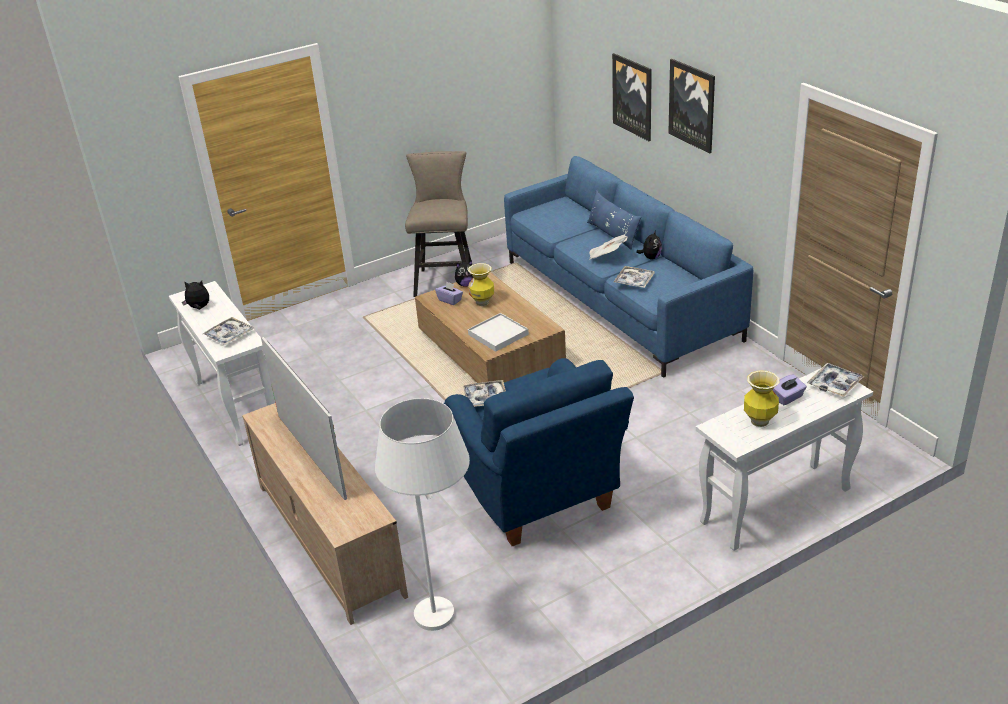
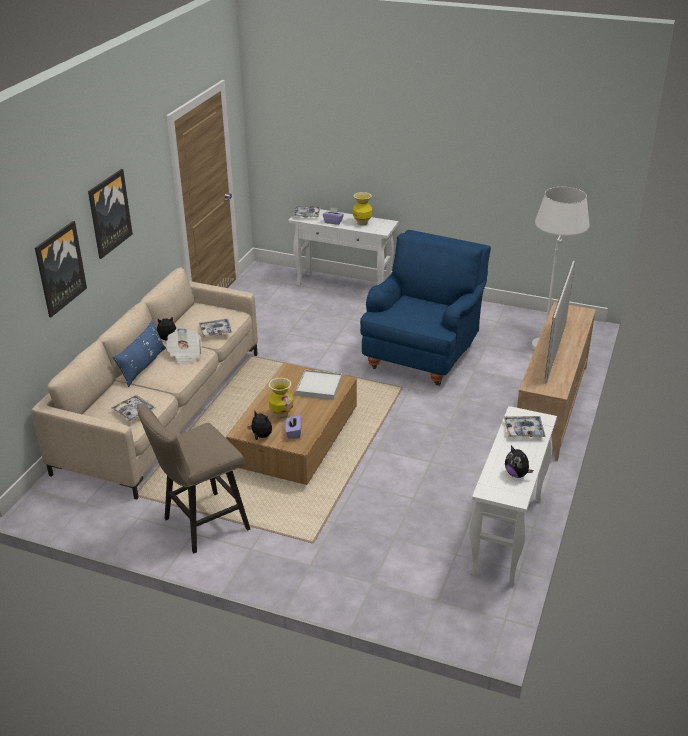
camera: 130 degrees left, 0 degrees up
tray [463,380,506,407] -> tray moved to [111,395,156,422]
blue sofa [504,156,753,378] -> beige sofa [32,268,258,500]

